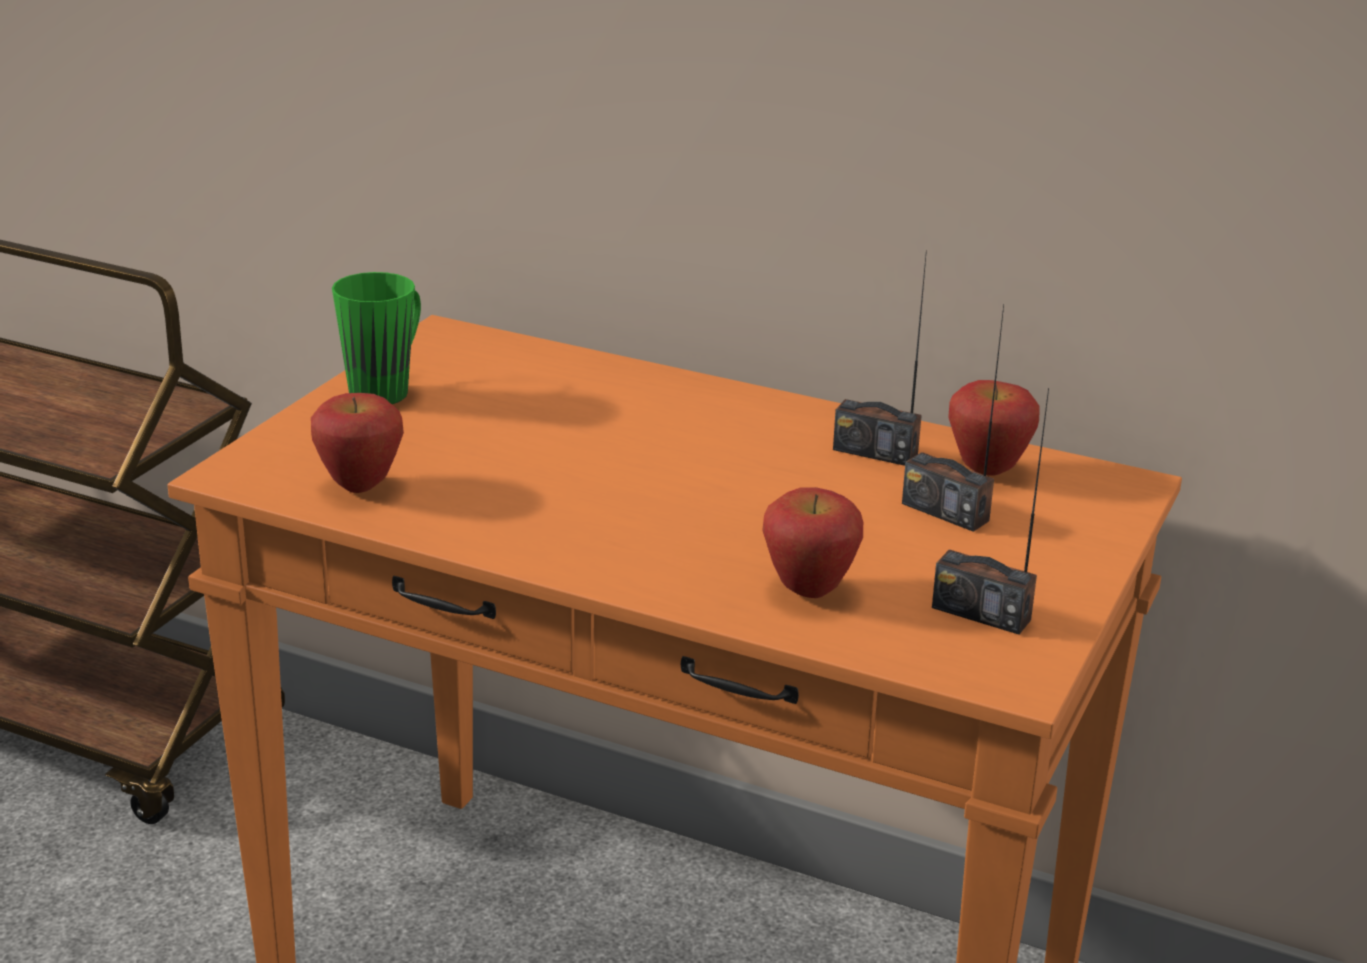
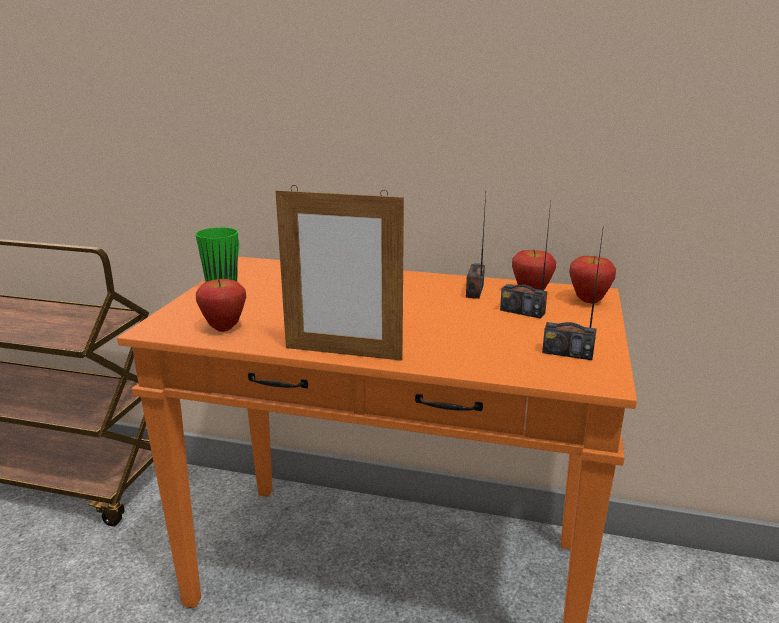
camera: 10 degrees left, 5 degrees down
apple [762,487,863,598] -> apple moved to [569,256,616,303]
radio [833,250,927,466] -> radio turned 90 degrees clockwise [466,193,486,299]
none -> picture frame [275,185,404,361]

